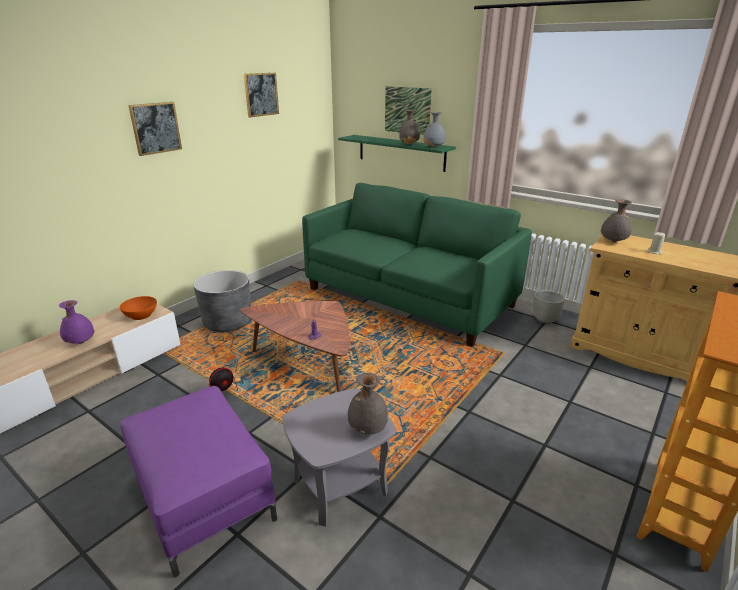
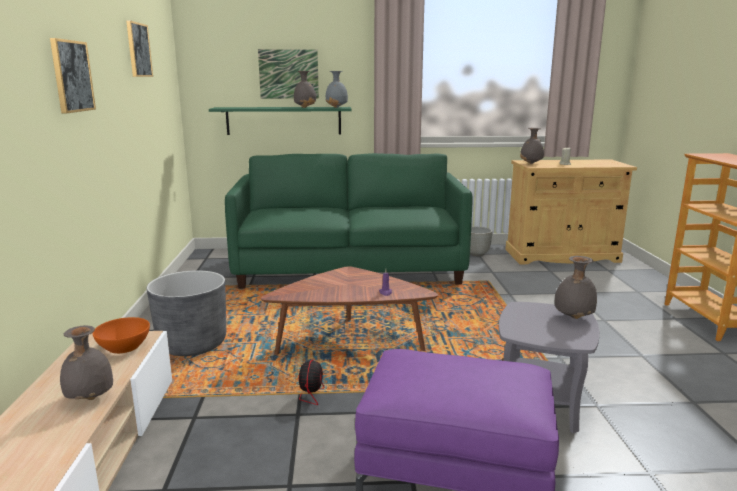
camera: 40 degrees left, 10 degrees down
purple vase [59,300,94,344] -> grey vase [60,325,113,400]

